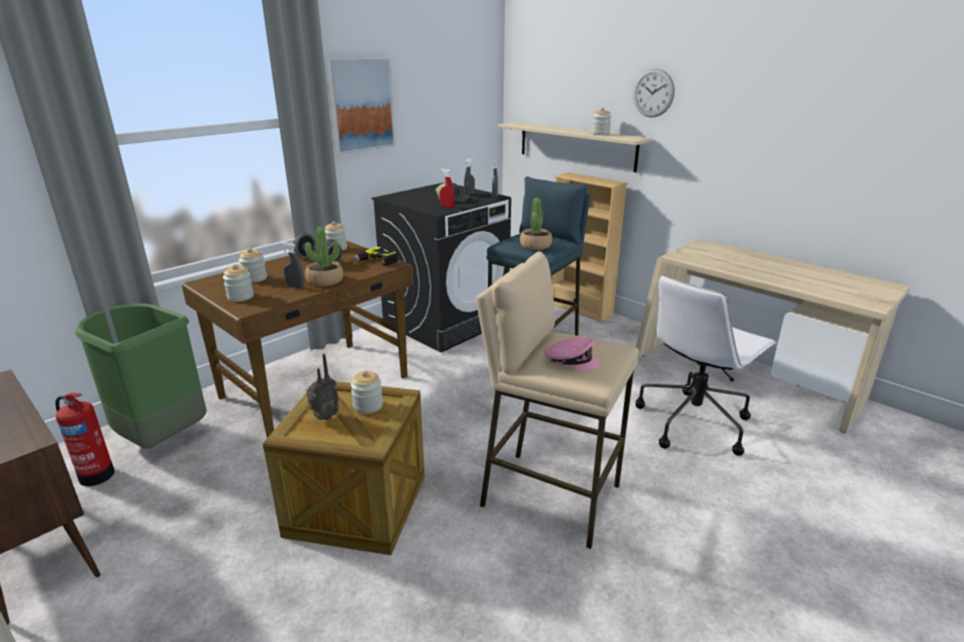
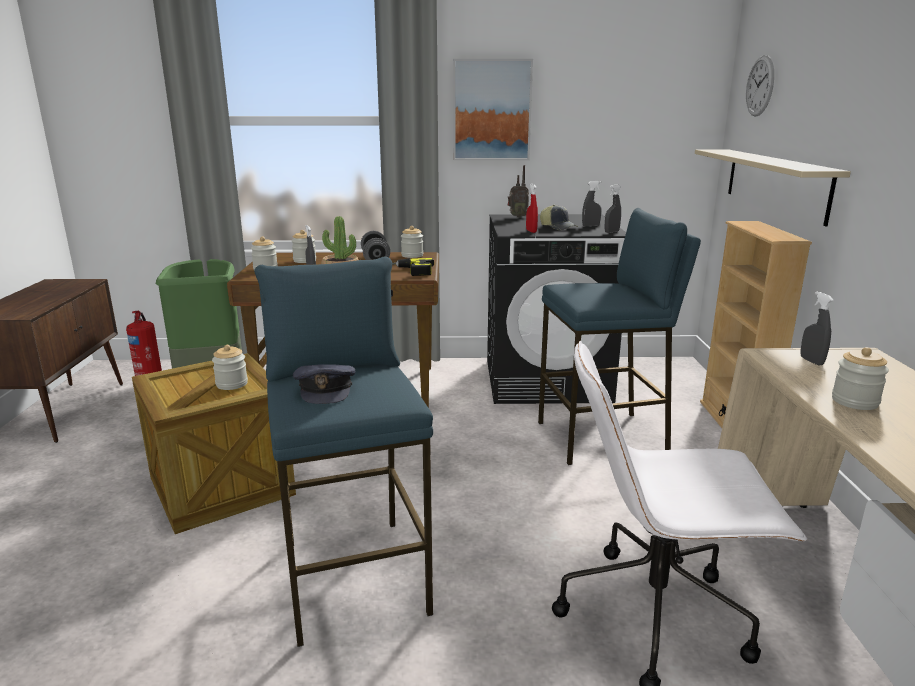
camera: 45 degrees right, 5 degrees down
radio [306,354,339,420] -> radio moved to [508,165,529,218]
beige stool [476,251,639,549] -> blue stool [254,256,433,647]
potted plant [520,198,552,250] -> none
pink cap [544,337,600,371] -> grey cap [293,364,355,404]
jar [591,107,611,135] -> jar moved to [832,347,889,410]
wall clock [633,68,675,117] -> wall clock moved to [746,55,774,117]
none -> grey spray bottle [800,291,834,365]

